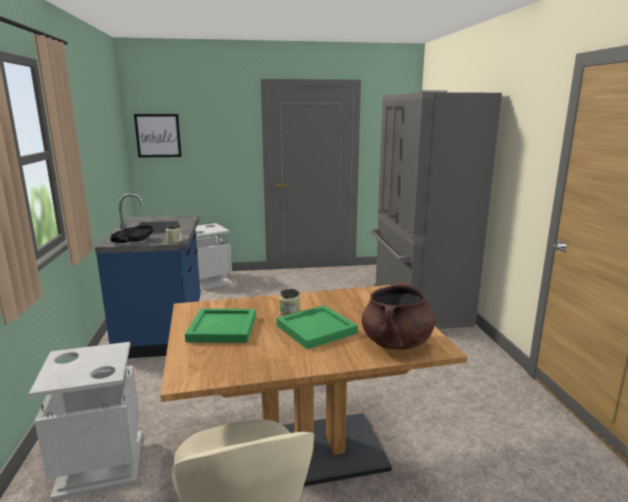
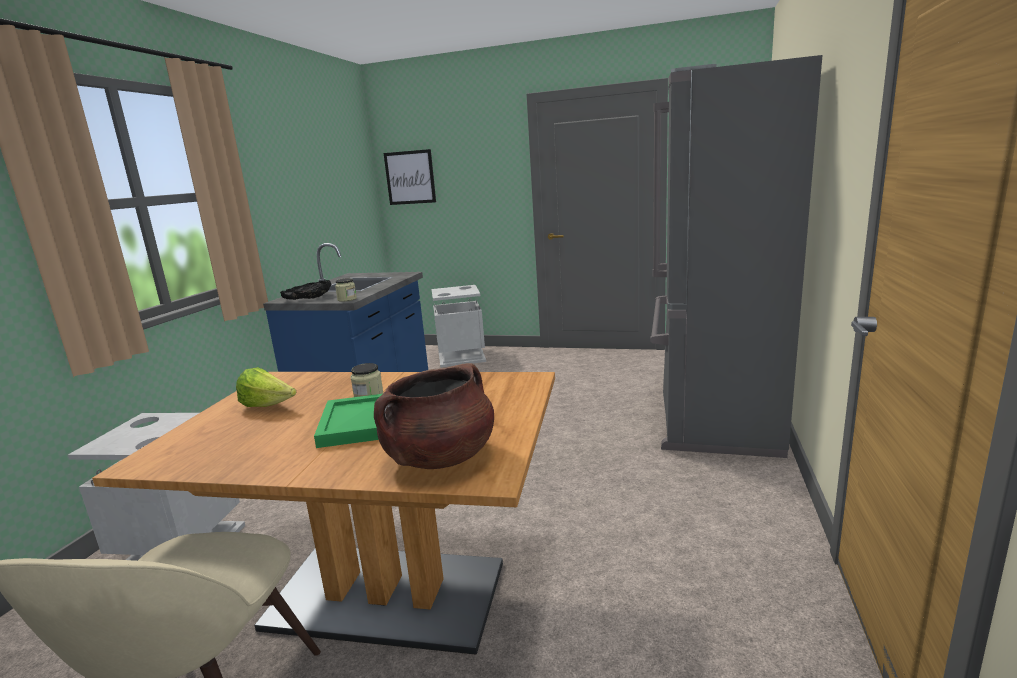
camera: 25 degrees right, 0 degrees up
green tray [185,309,256,343] -> lettuce [236,367,296,407]

